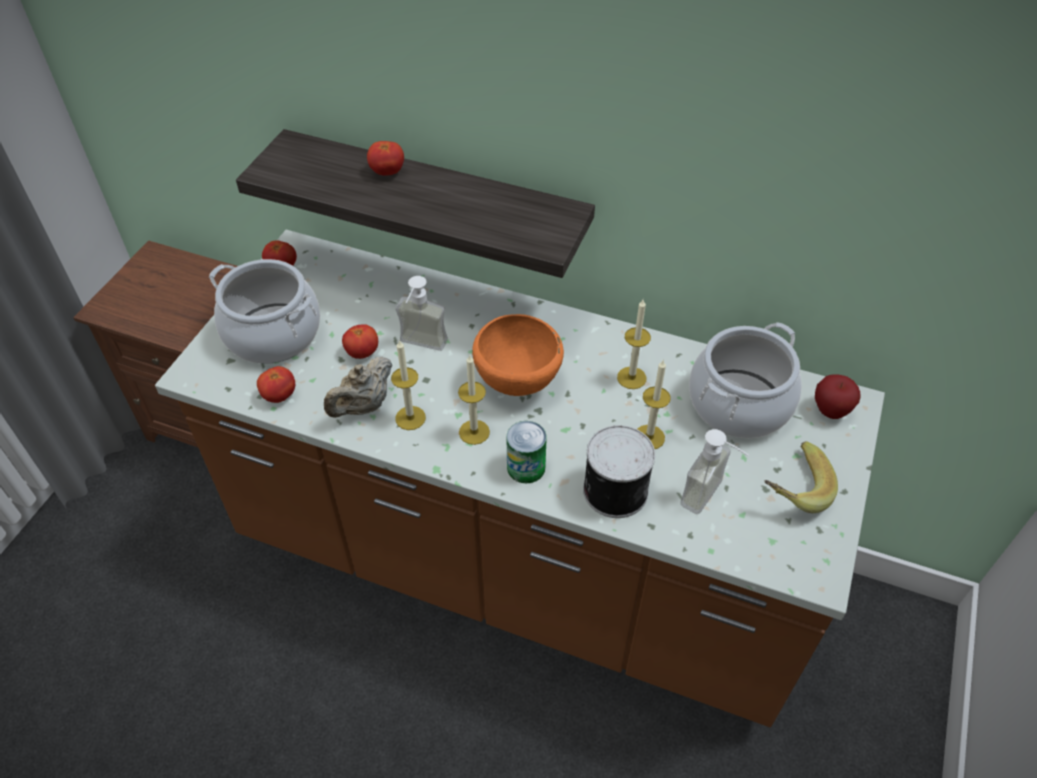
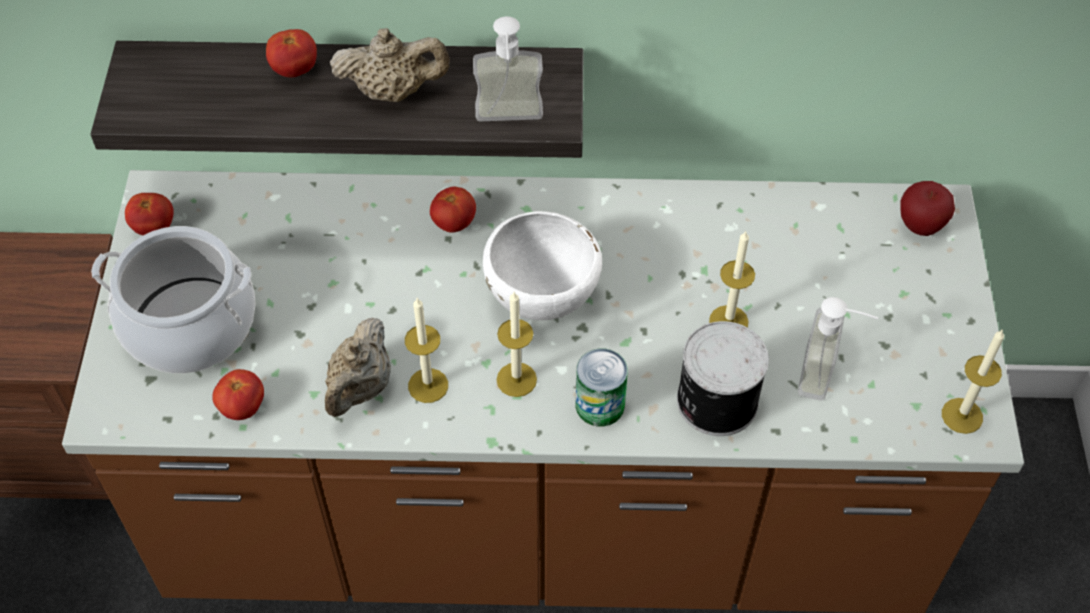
camera: 20 degrees left, 5 degrees up
tomato [342,324,378,359] -> tomato moved to [430,186,476,233]
soap dispenser [396,276,448,351] -> soap dispenser moved to [473,16,543,121]
orange bowl [472,314,564,396] -> white bowl [483,211,602,320]
candle [617,300,651,389] -> candle moved to [942,329,1004,434]
cooking pot [689,322,802,438] -> none
banana [764,441,838,513] -> none
none -> beige teapot [330,28,450,102]

